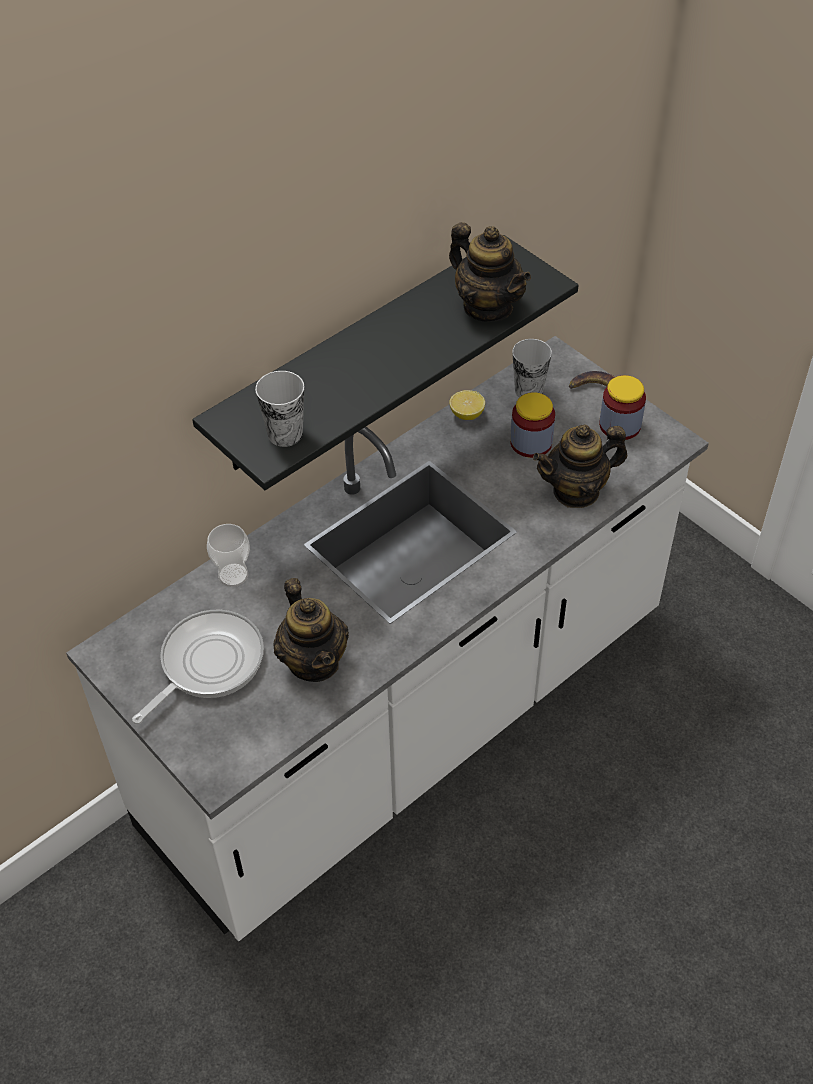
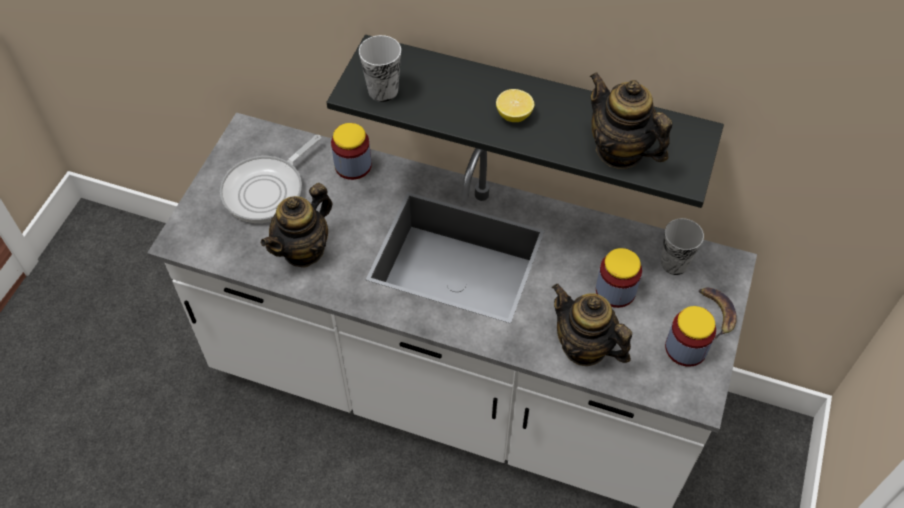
camera: 60 degrees right, 5 degrees up
frying pan [132,610,264,724] -> frying pan turned 120 degrees clockwise [220,135,321,223]
cup [207,524,250,587] -> jar [331,123,372,180]
teapot [449,222,531,322] -> teapot turned 120 degrees clockwise [590,72,672,169]
lemon [449,390,485,420] -> lemon moved to [496,89,534,122]

